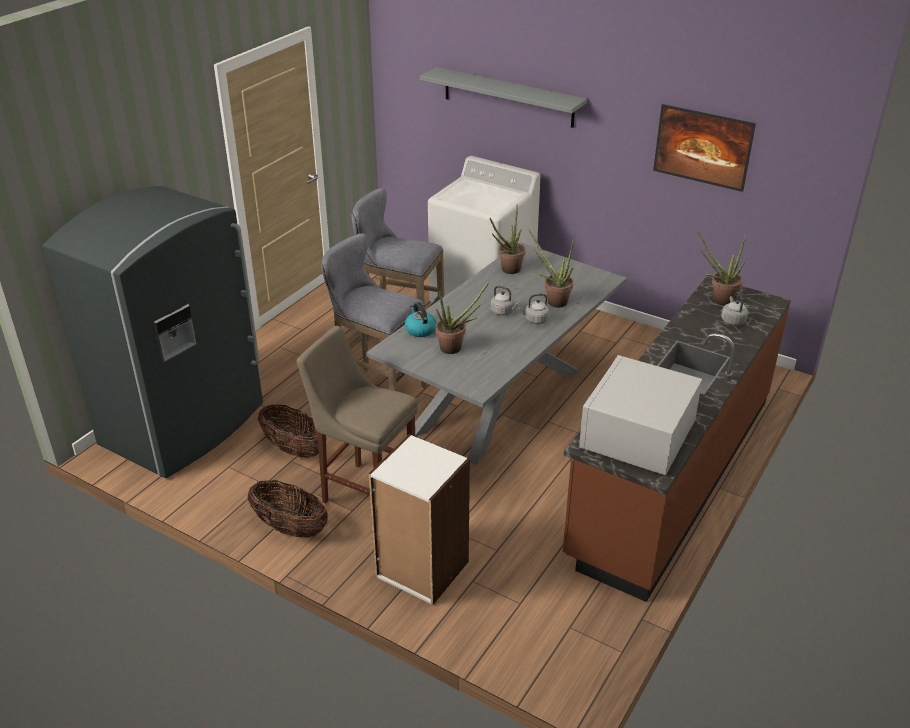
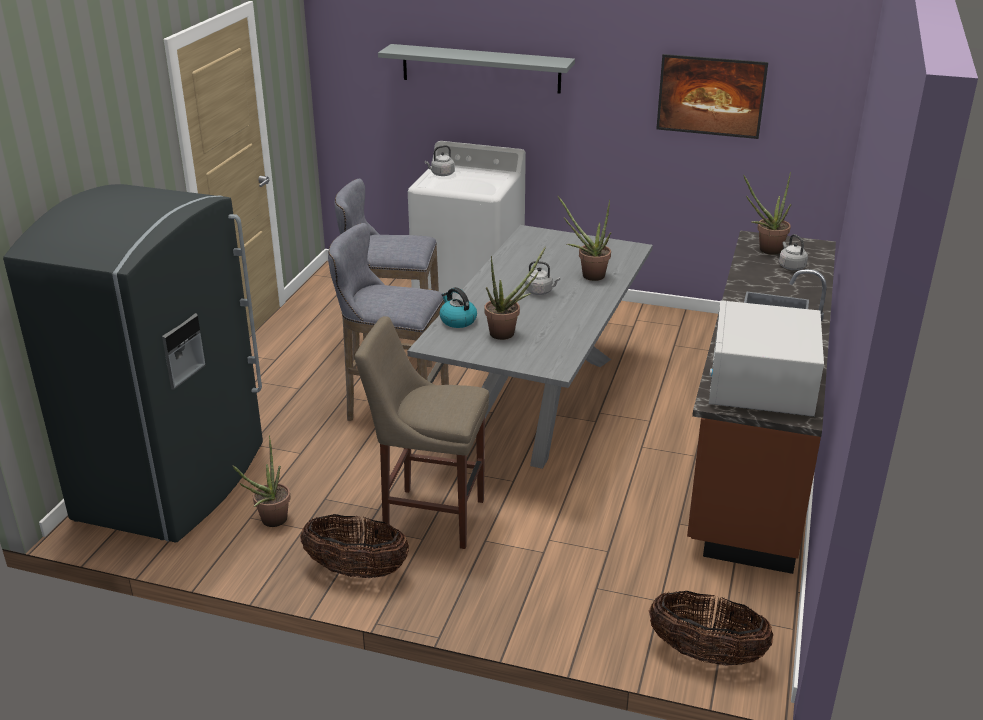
camera: 15 degrees left, 5 degrees down
basket [258,404,327,458] -> basket moved to [649,591,773,666]
white bookcase [368,434,470,605] -> none
potted plant [490,204,526,274] -> potted plant moved to [232,436,291,527]
grey kettle [518,293,550,324] -> grey kettle moved to [425,145,455,176]

